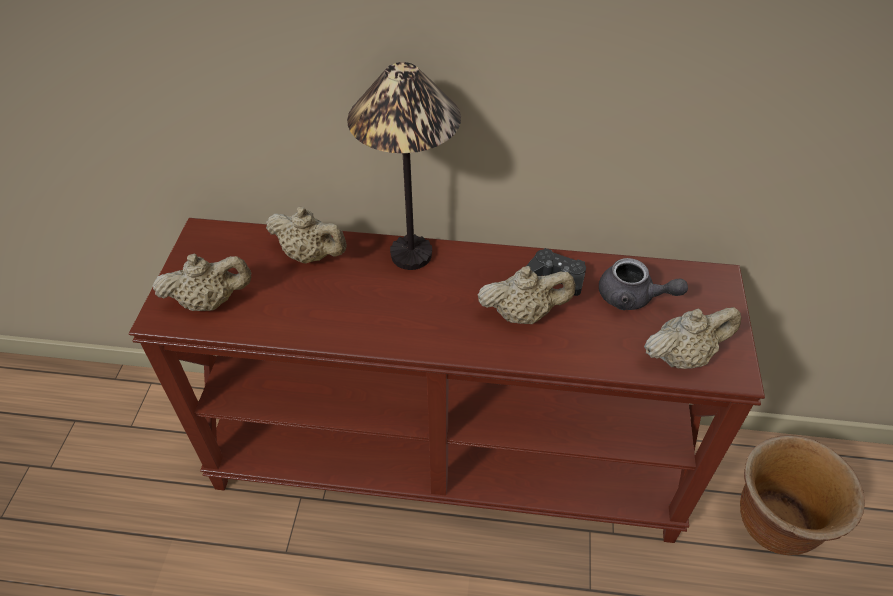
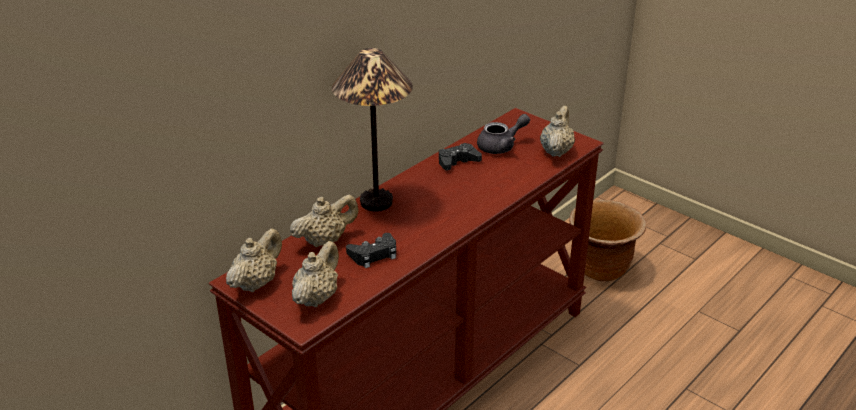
camera: 55 degrees left, 15 degrees down
beige teapot [478,266,575,324] -> beige teapot moved to [226,228,282,292]
none -> black game controller [346,233,396,268]

